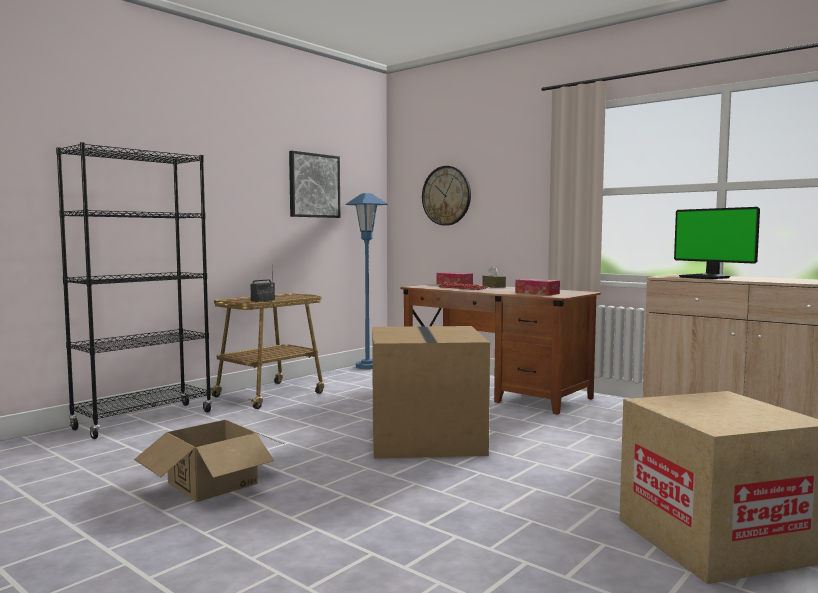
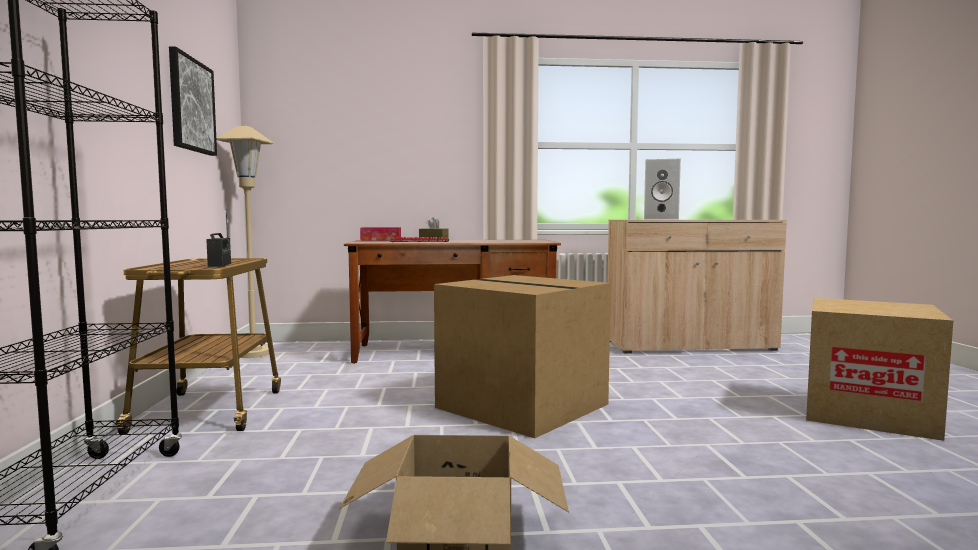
camera: 45 degrees left, 0 degrees up
blue floor lamp [346,193,388,369] -> beige floor lamp [216,126,274,358]
wall clock [422,166,471,226] -> none
tissue box [515,279,560,295] -> none
monitor [674,207,760,279] -> white speaker [644,159,681,220]

